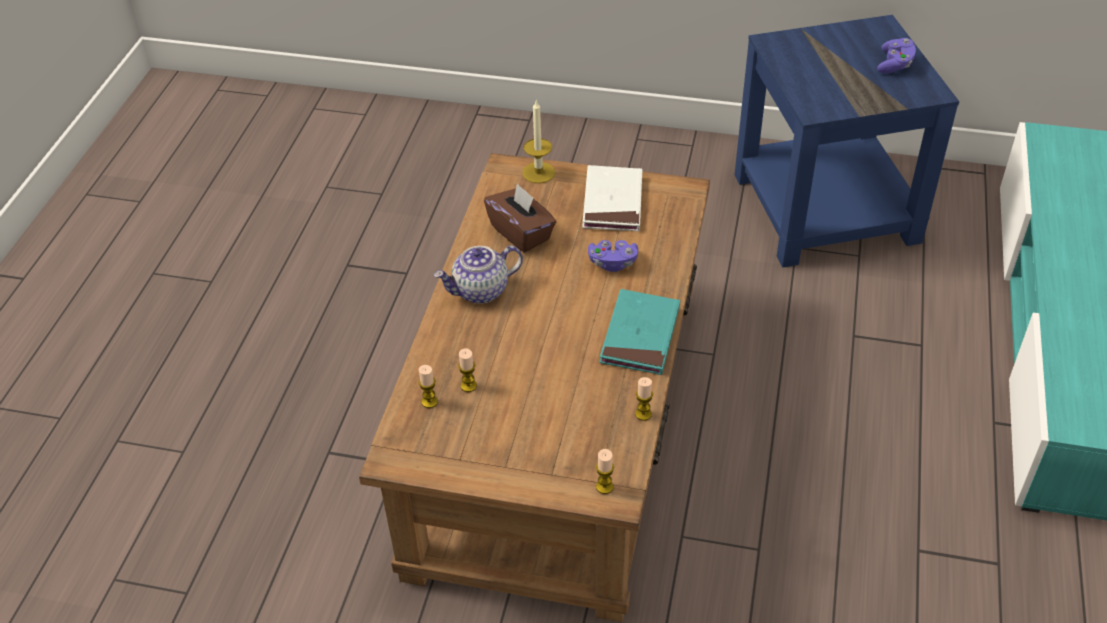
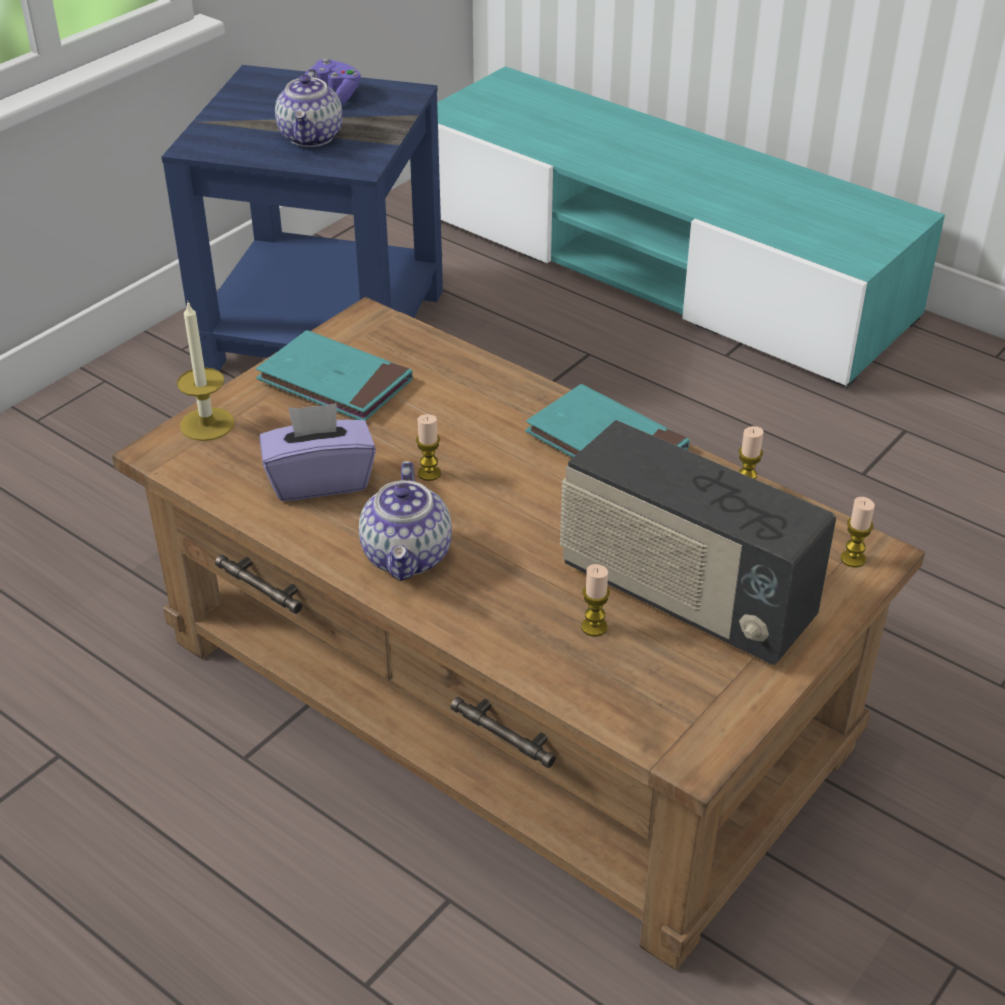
camera: 65 degrees left, 5 degrees down
candle [419,365,438,408] -> candle moved to [416,414,441,481]
brown tissue box [484,183,556,252] -> purple tissue box [259,403,376,501]
white book [582,165,642,231] -> turquoise book [256,330,413,421]
purple game controller [588,240,638,272] -> none
none -> teapot [275,69,343,147]
none -> radio [560,420,836,665]

